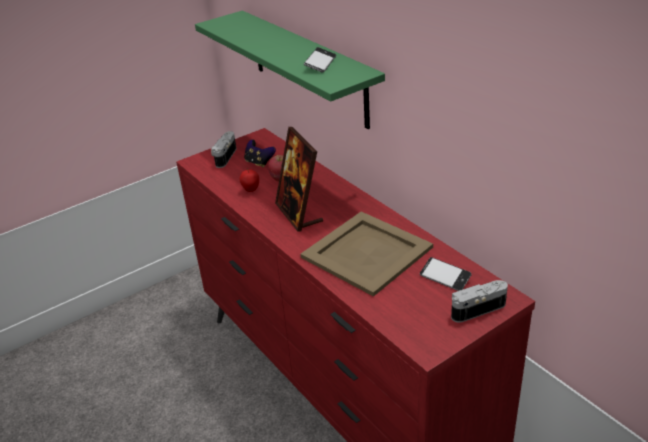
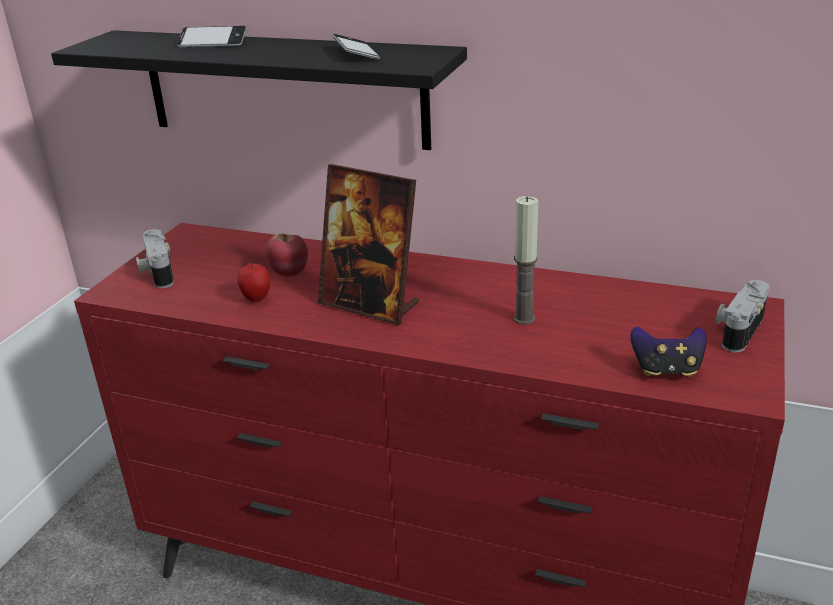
camera: 35 degrees left, 5 degrees down
green shelf [195,11,385,129] -> black shelf [51,30,467,150]
game controller [244,140,276,167] -> game controller moved to [630,327,707,377]
beige tray [300,211,433,297] -> candle [513,196,538,324]
phone [420,257,472,291] -> phone moved to [177,26,247,48]

